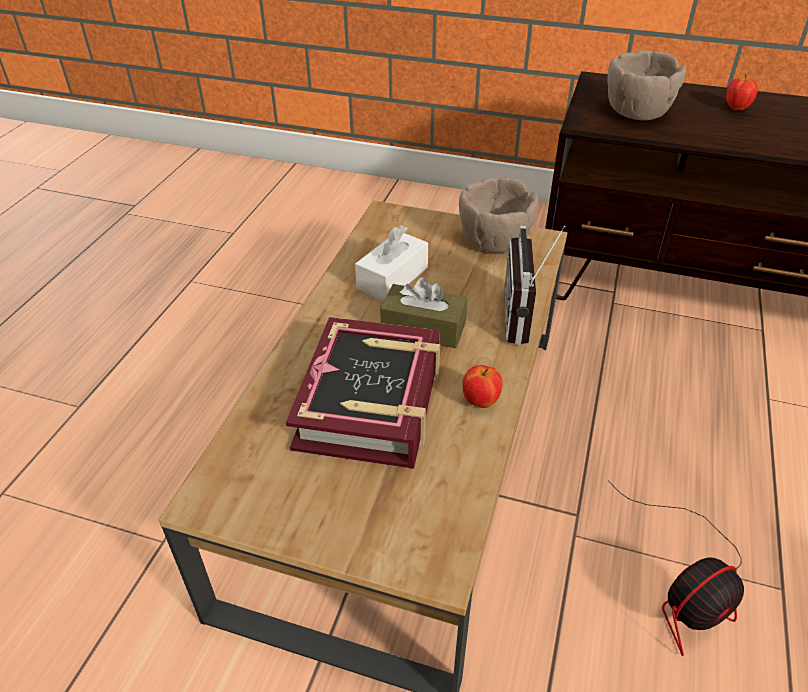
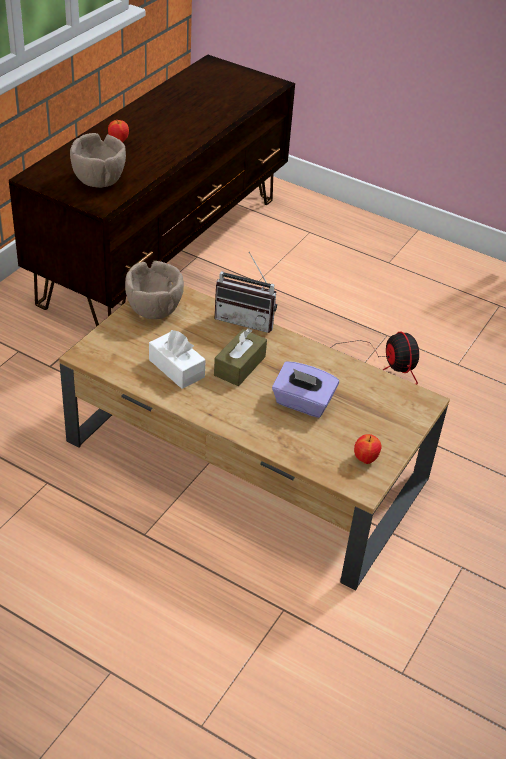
camera: 80 degrees left, 0 degrees up
book [286,317,440,469] -> purple tissue box [272,361,339,418]
apple [463,365,503,408] -> apple moved to [354,434,382,464]

